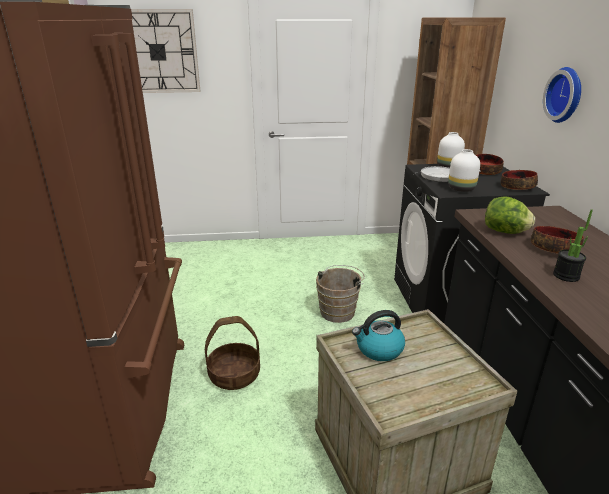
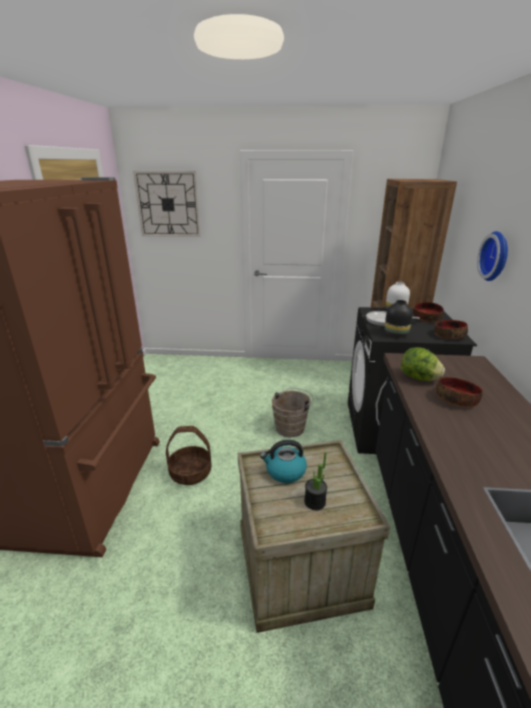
camera: 10 degrees right, 0 degrees up
white vase [448,149,480,192] -> black vase [385,300,413,337]
potted plant [553,209,593,282] -> potted plant moved to [304,452,327,510]

